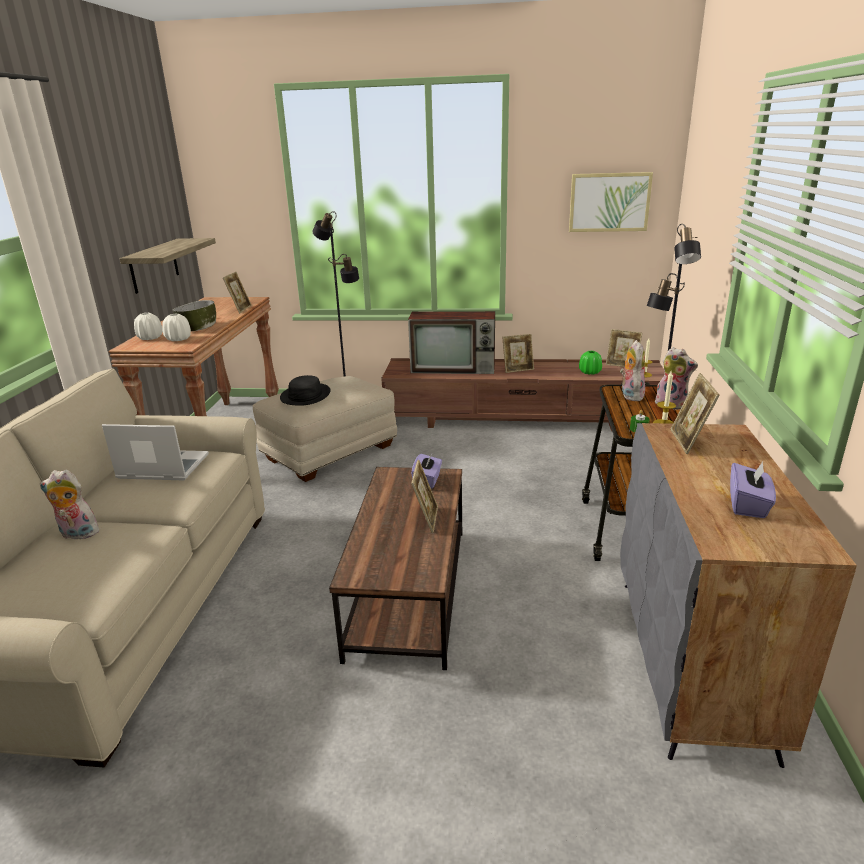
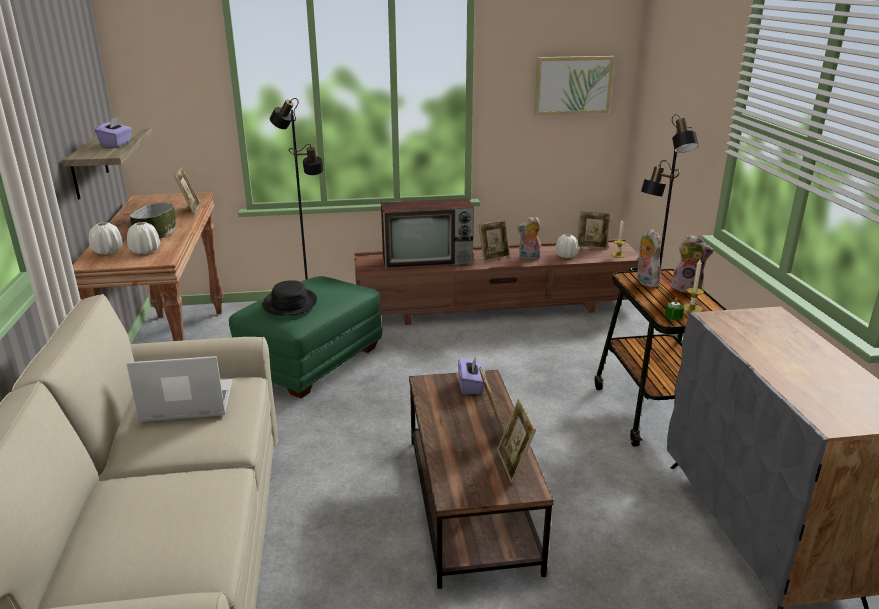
camera: 15 degrees left, 0 degrees up
plush toy [40,470,101,540] -> plush toy moved to [517,216,541,260]
beige ottoman [253,376,397,482] -> green ottoman [229,276,382,398]
green vase [579,351,602,375] -> white vase [555,234,578,258]
picture frame [670,373,720,454] -> picture frame moved to [497,398,536,483]
purple tissue box [730,462,776,518] -> purple tissue box moved to [95,117,132,147]

